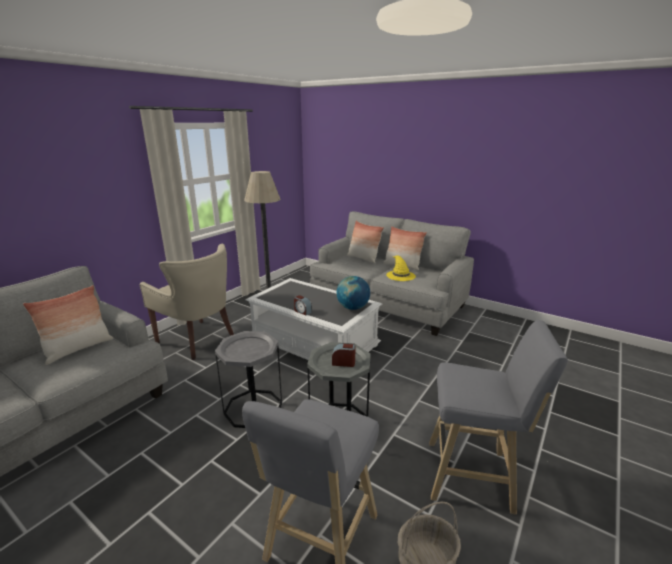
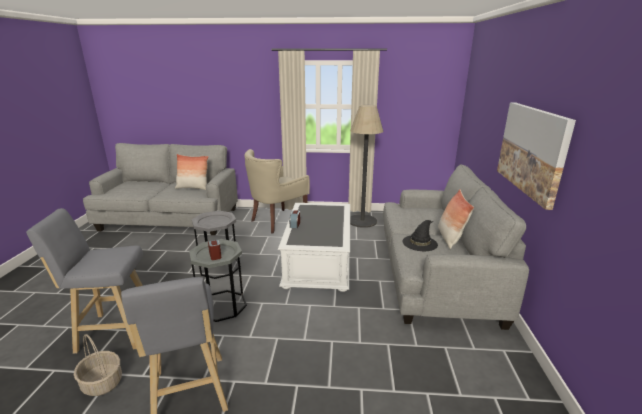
camera: 60 degrees right, 0 degrees up
beige armchair [140,244,234,360] -> beige armchair turned 45 degrees clockwise [245,149,310,233]
globe [336,276,370,310] -> none
pillow [347,220,384,263] -> none
yellow hat [386,255,416,281] -> black hat [403,220,438,251]
none -> picture [497,102,576,210]

